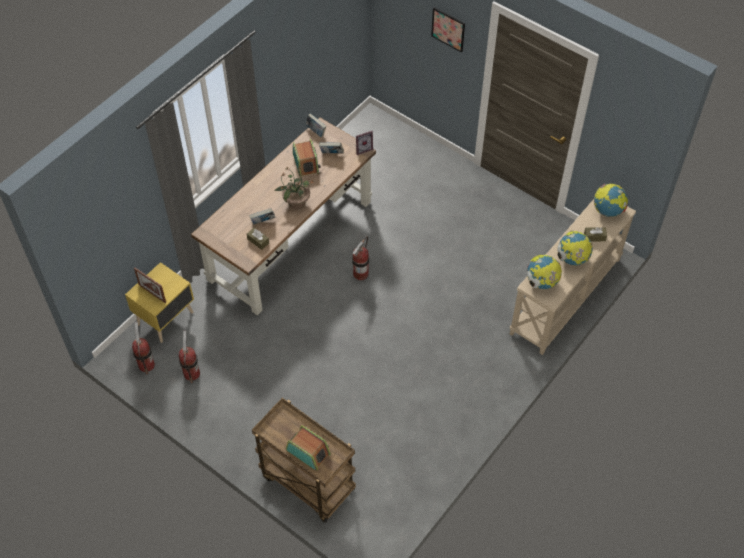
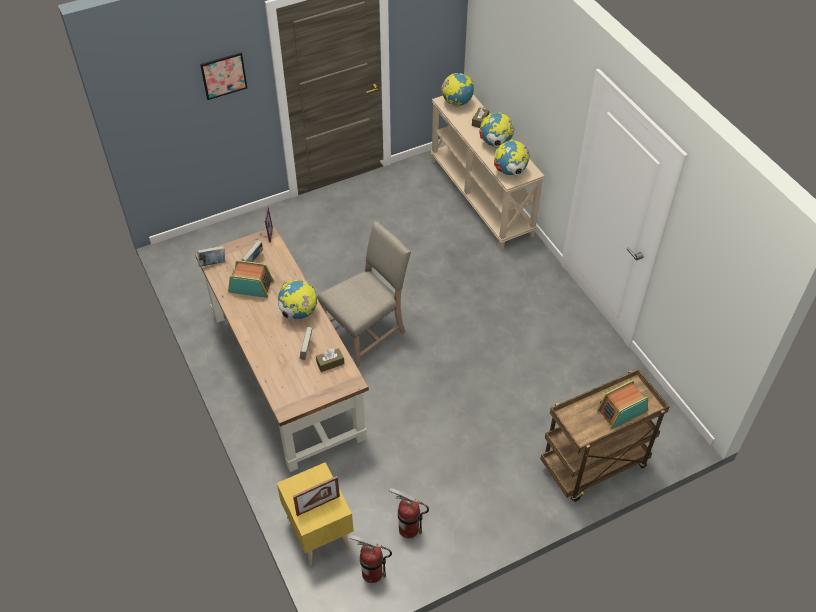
camera: 65 degrees left, 5 degrees down
potted plant [274,166,314,209] -> globe [278,280,318,320]
fire extinguisher [352,236,369,280] -> beige chair [318,221,411,368]

